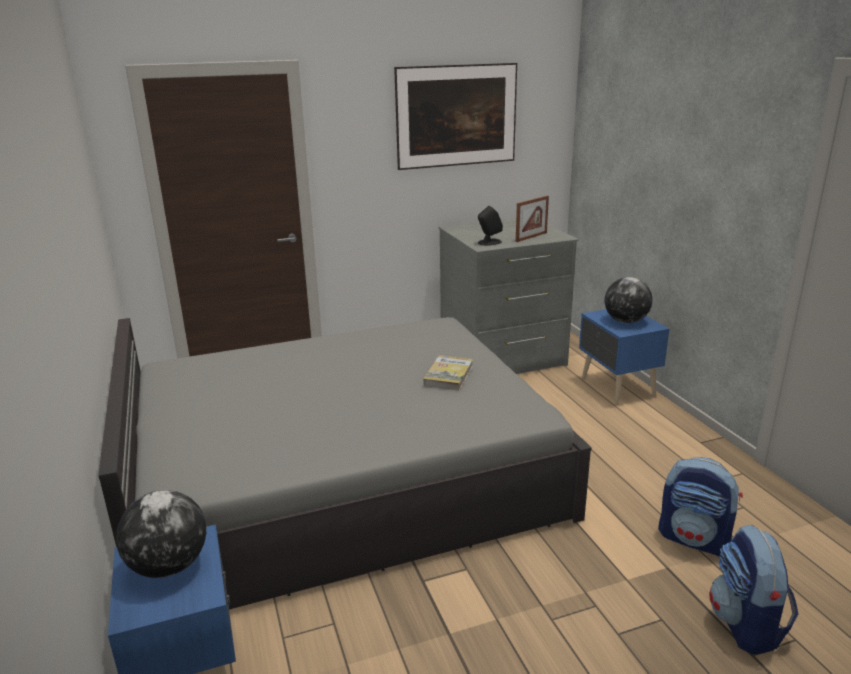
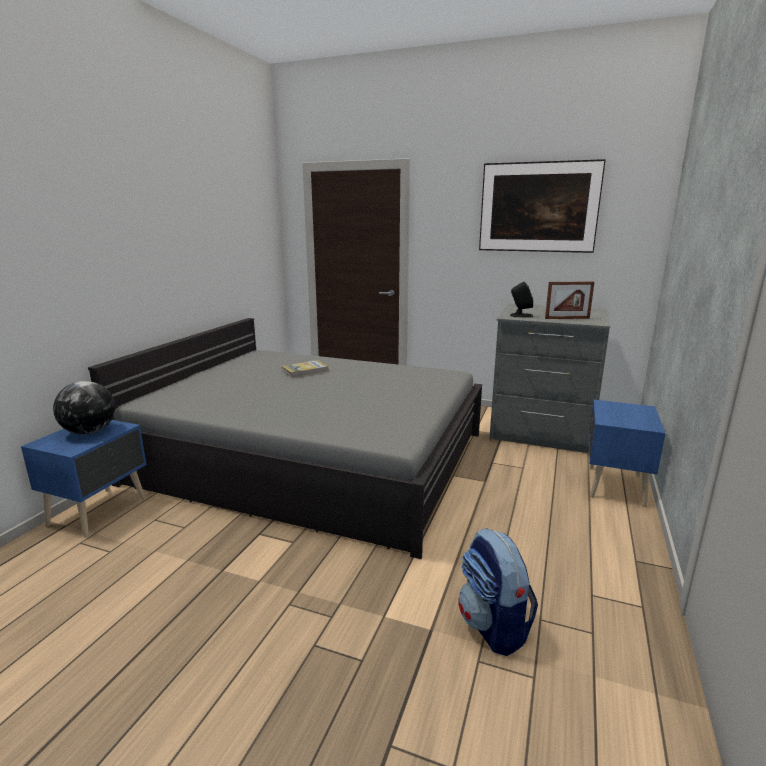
camera: 40 degrees right, 5 degrees down
book [423,355,473,390] -> book moved to [281,360,329,378]
globe [605,277,652,323] -> none
backpack [709,525,798,655] -> none

